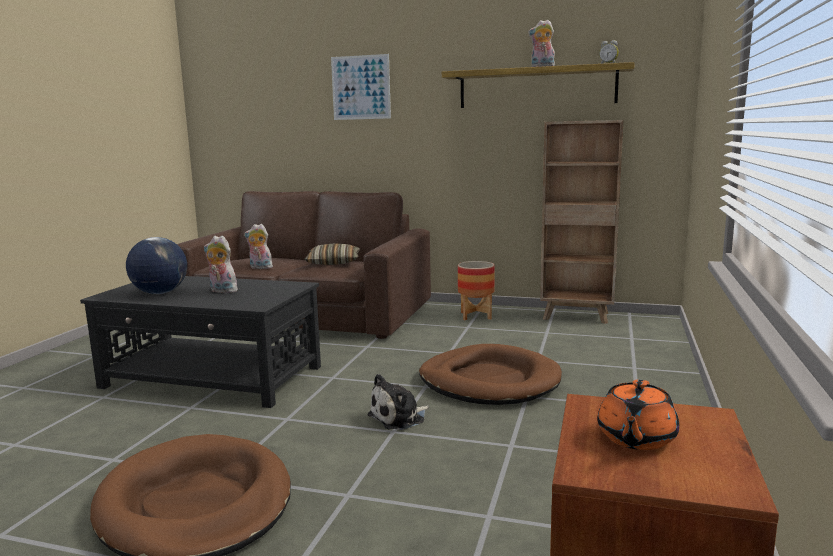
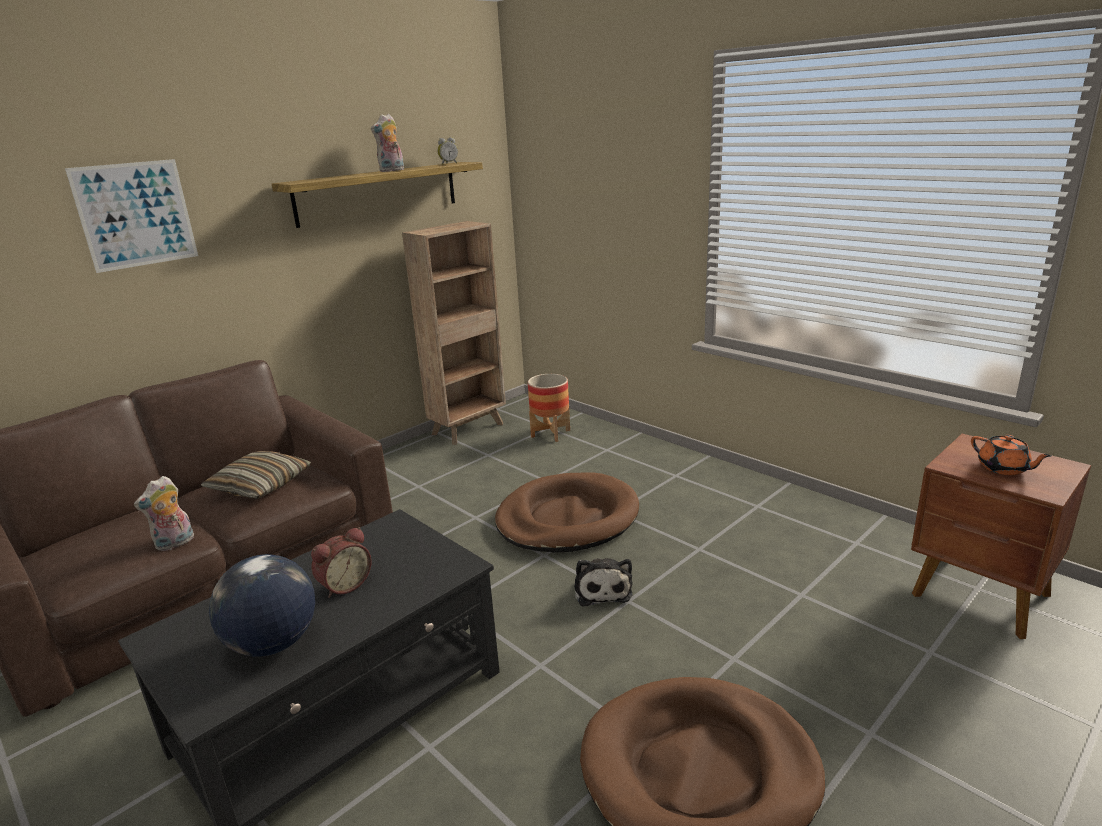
camera: 60 degrees left, 10 degrees up
plush toy [204,236,241,293] -> alarm clock [311,527,372,598]
planter [458,261,495,320] -> planter moved to [528,374,570,442]

